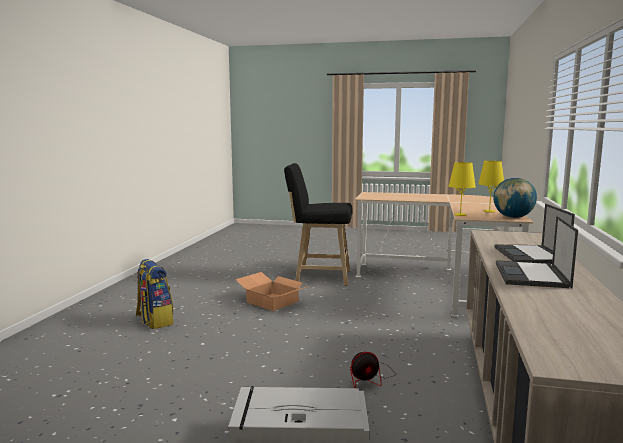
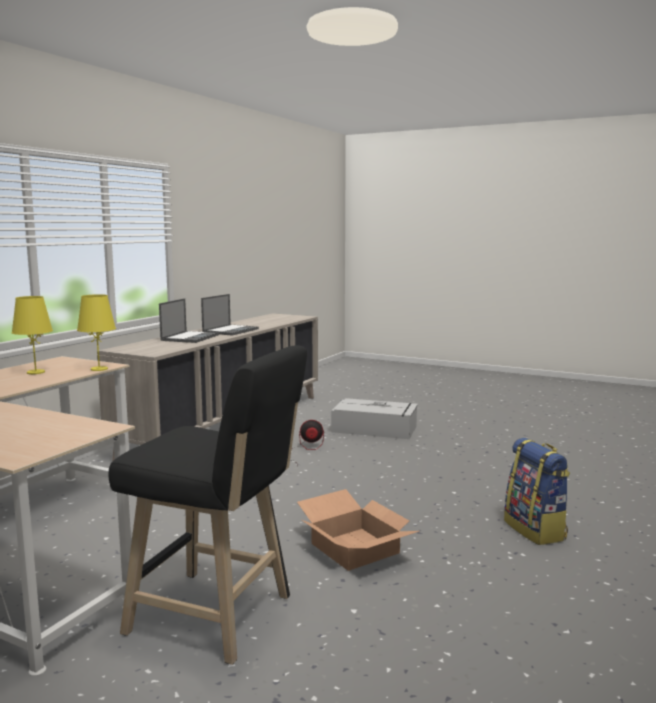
camera: 165 degrees left, 0 degrees up
globe [493,177,537,218] -> none

